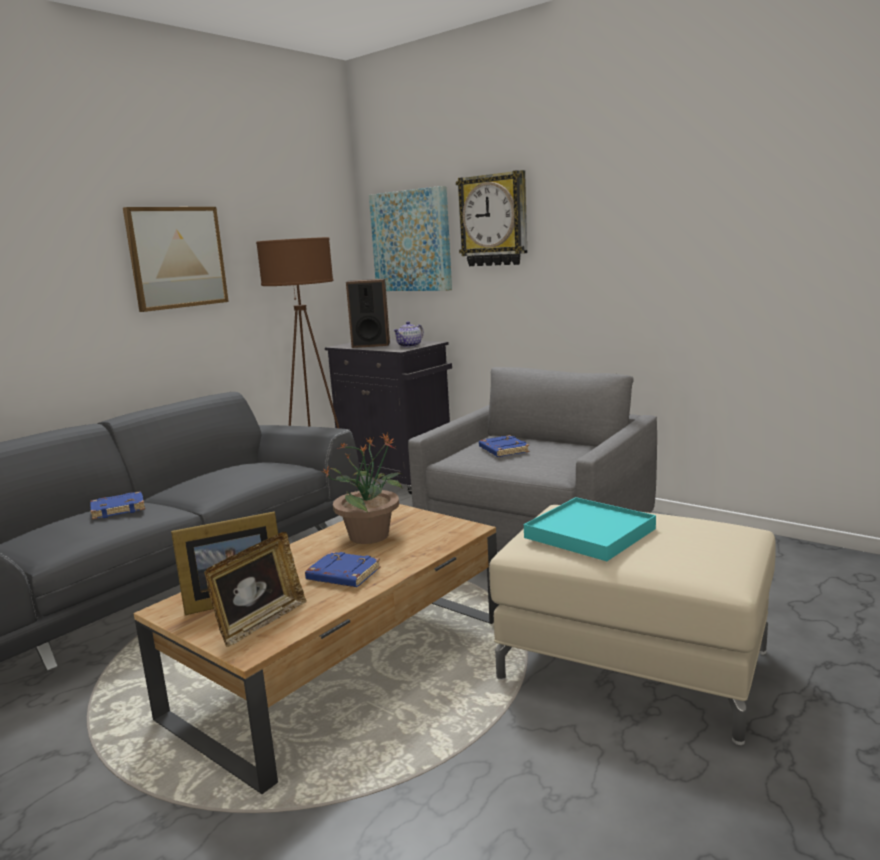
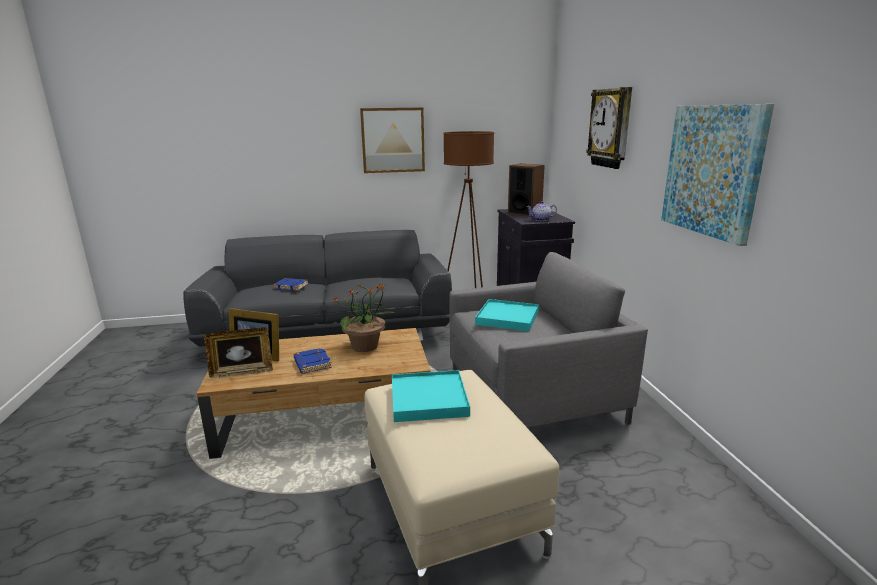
camera: 40 degrees right, 5 degrees up
picture [369,186,452,291] -> picture moved to [661,104,774,246]
blue book [479,435,529,457] -> turquoise tray [475,299,539,332]

